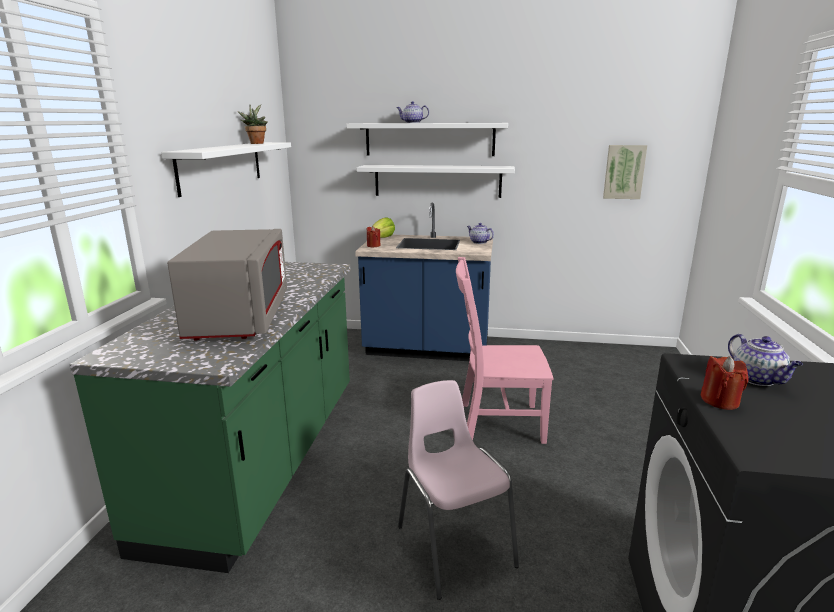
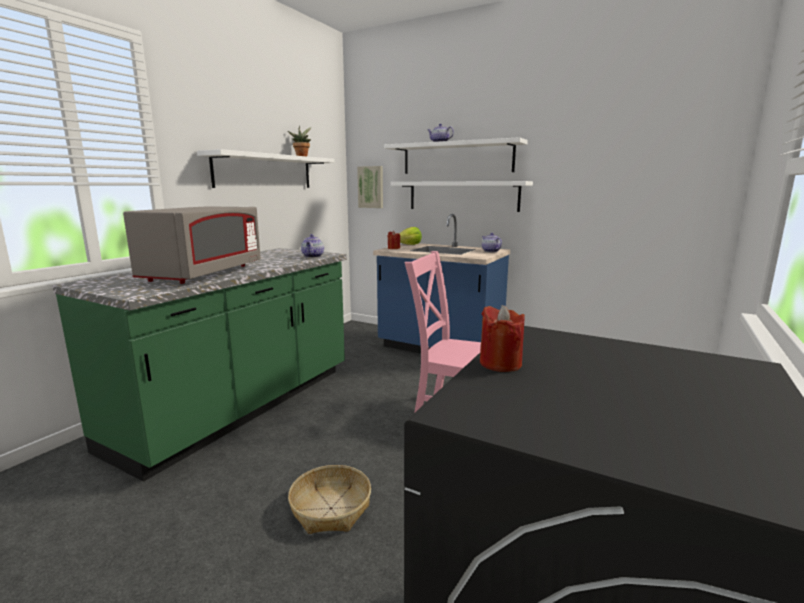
camera: 20 degrees right, 5 degrees down
pink chair [398,380,519,600] -> basket [288,465,371,534]
picture [603,145,647,199] -> picture moved to [357,166,383,208]
teapot [728,334,803,386] -> teapot moved to [301,234,324,258]

